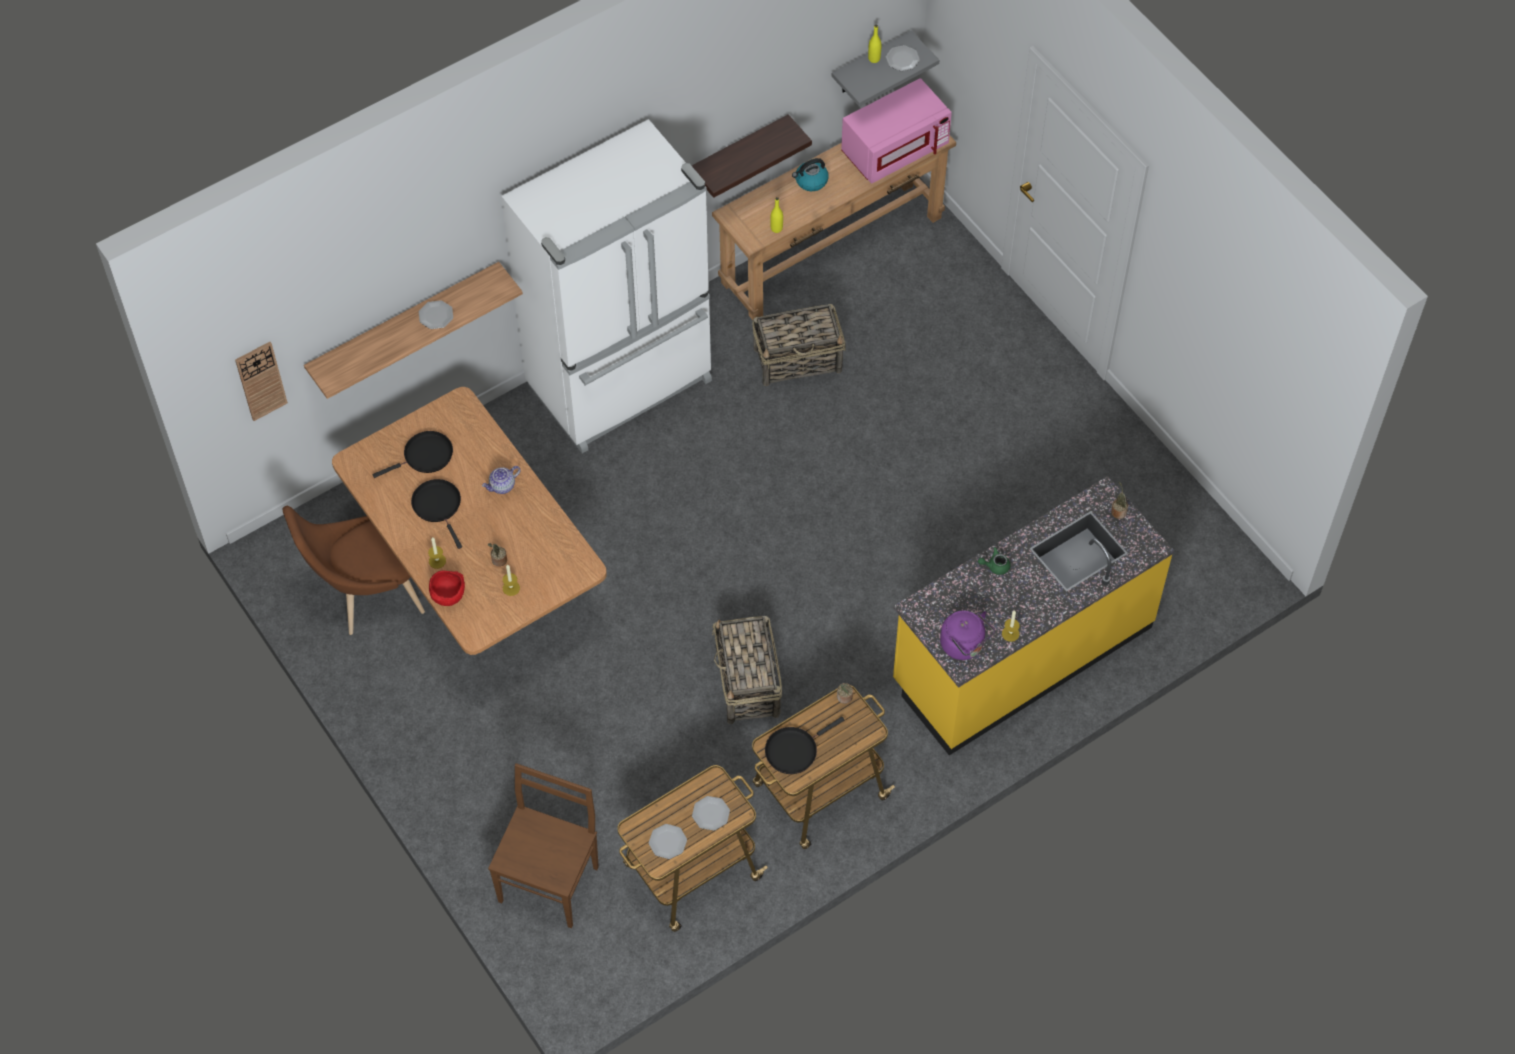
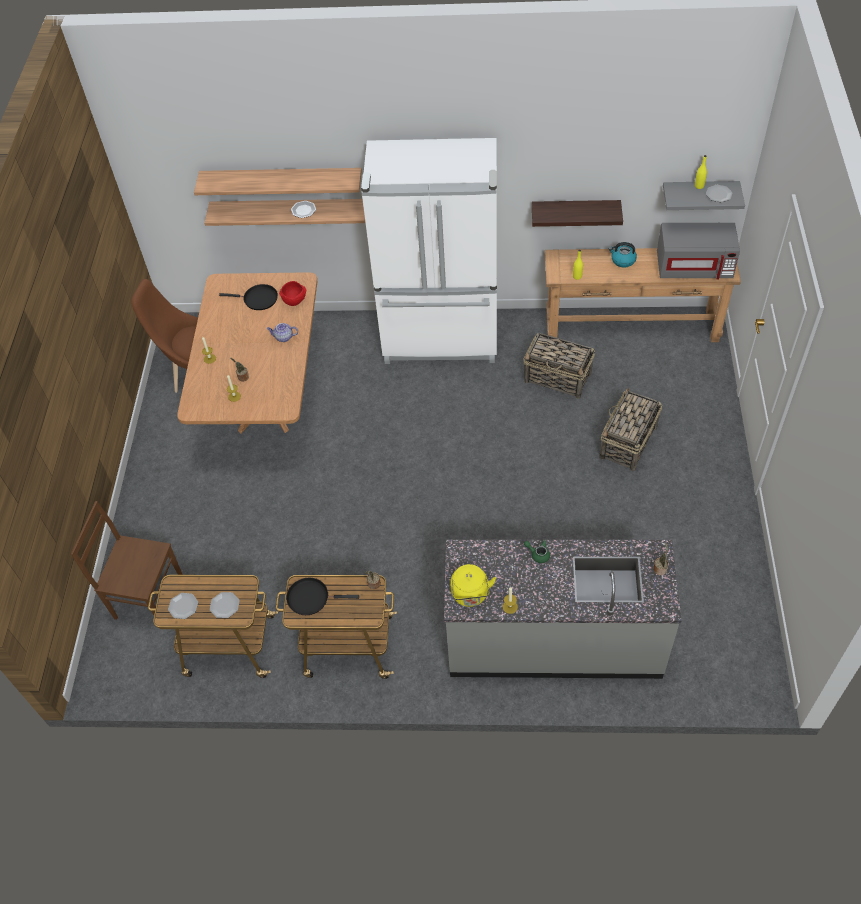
camera: 40 degrees right, 5 degrees down
wall clock [235,342,288,421] -> none
black frying pan [411,479,462,549] -> none
red bowl [429,571,465,606] -> red bowl moved to [279,281,307,306]
brown chair [488,763,599,928] -> brown chair turned 135 degrees counterclockwise [71,501,183,620]
basket [712,616,782,724] -> basket moved to [599,388,663,471]
pink microwave [841,78,952,184] -> grey microwave [657,223,740,280]
yellow counter [893,476,1174,755] -> grey counter [444,540,682,679]
purple kettle [940,611,995,660] -> yellow kettle [450,564,496,607]
none -> shelf [194,168,362,195]

